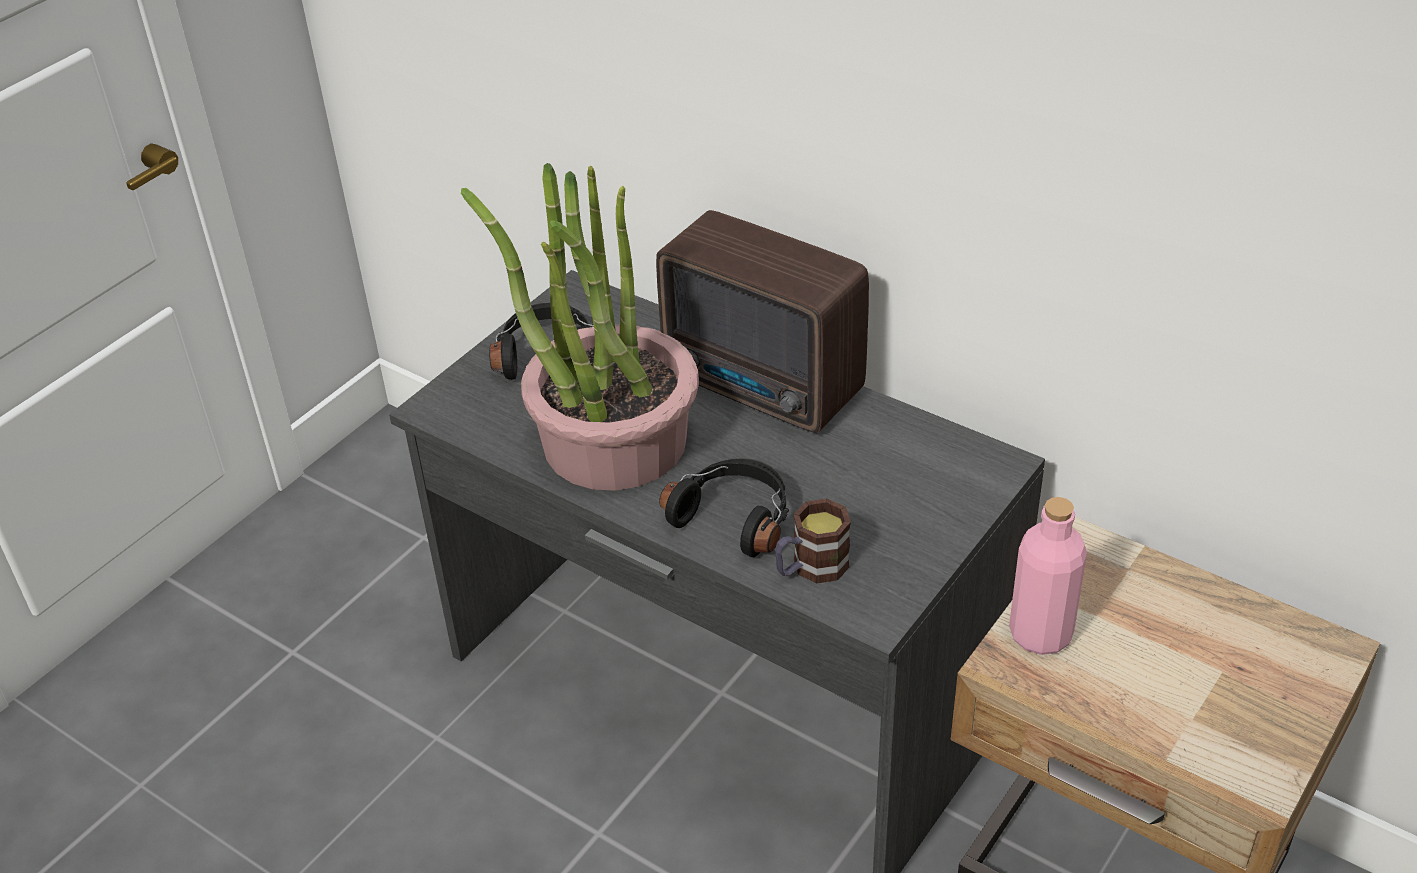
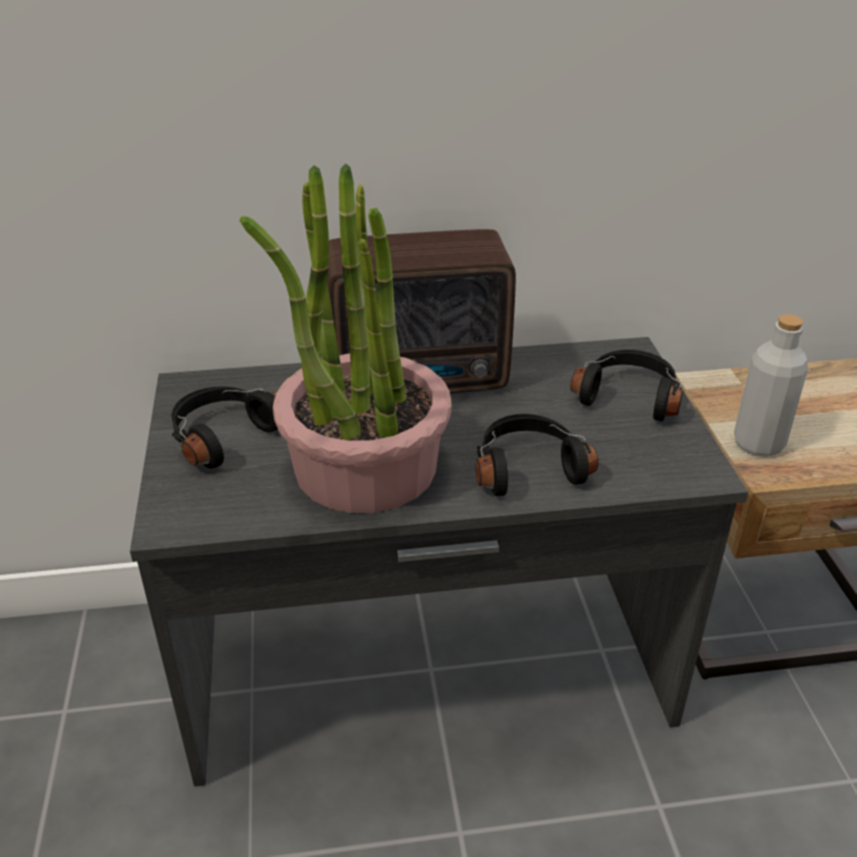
camera: 45 degrees left, 5 degrees down
mug [775,499,851,584] -> none
pink bottle [1009,497,1087,655] -> grey bottle [734,314,808,457]
none -> black headphones [570,349,683,421]

